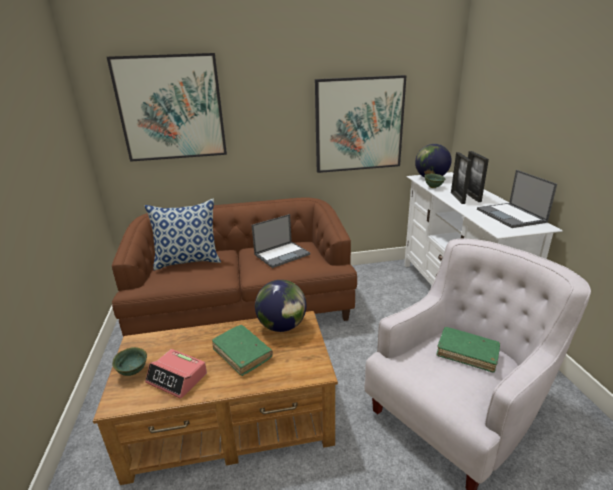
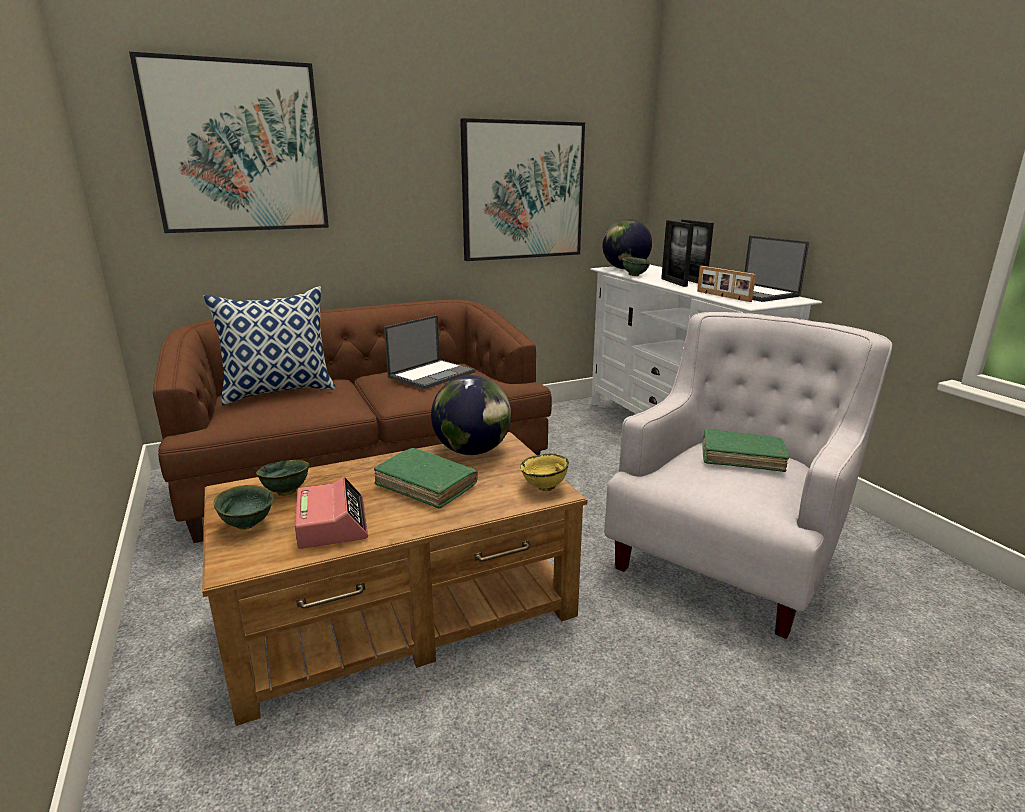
camera: 15 degrees left, 5 degrees down
alarm clock [145,349,207,399] -> alarm clock turned 120 degrees counterclockwise [295,477,368,549]
none -> green bowl [256,460,309,496]
none -> yellow bowl [520,454,569,491]
none -> picture frame [697,266,756,302]

